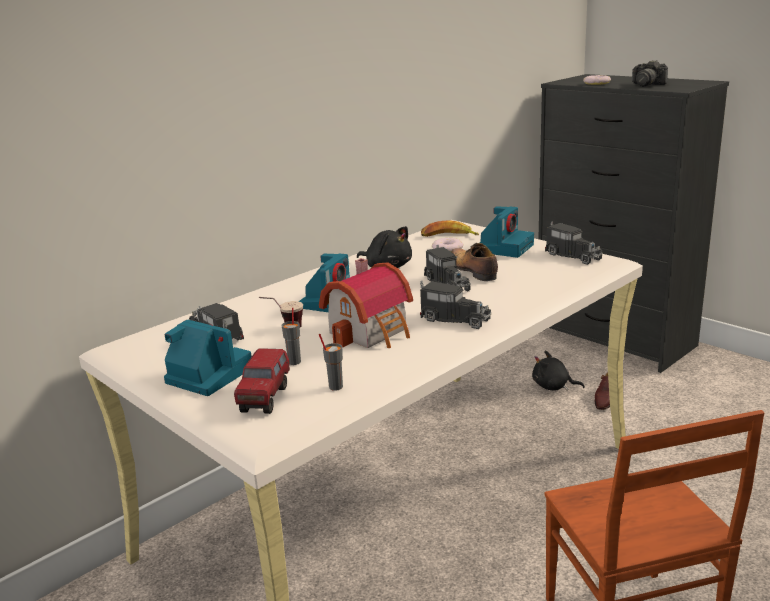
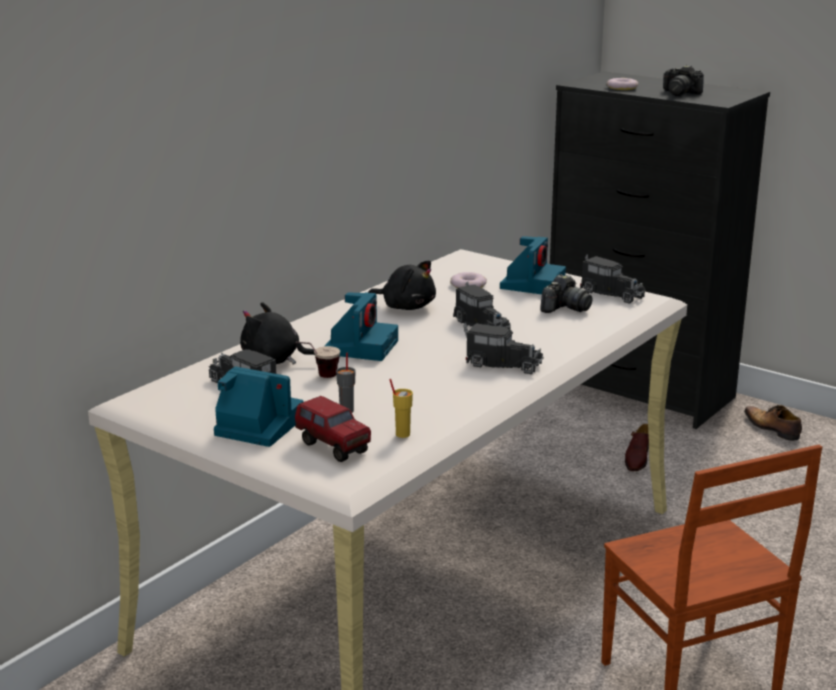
camera: 10 degrees left, 0 degrees up
toy truck [234,348,290,414] -> toy truck turned 45 degrees counterclockwise [295,396,371,462]
toy house [319,258,413,348] -> none
grey cup [319,334,343,391] -> yellow cup [389,379,413,438]
banana [421,221,479,237] -> none
shoe [452,243,498,281] -> shoe moved to [744,405,802,441]
black plush toy [532,351,585,391] -> black plush toy moved to [240,302,315,364]
none -> camera [540,274,593,313]

